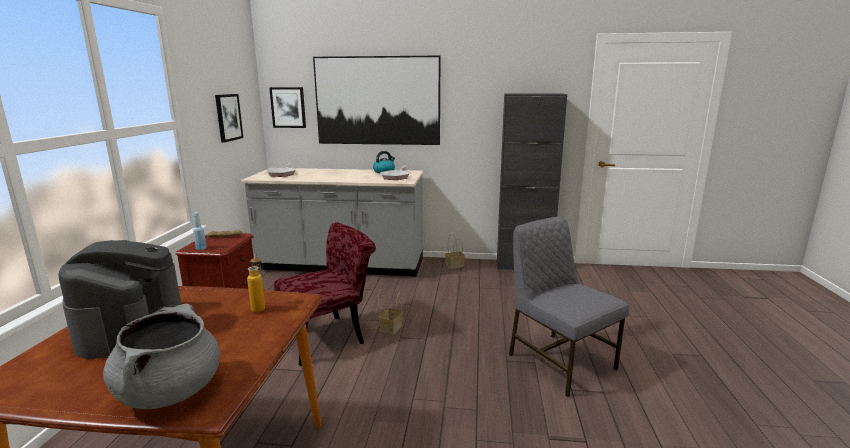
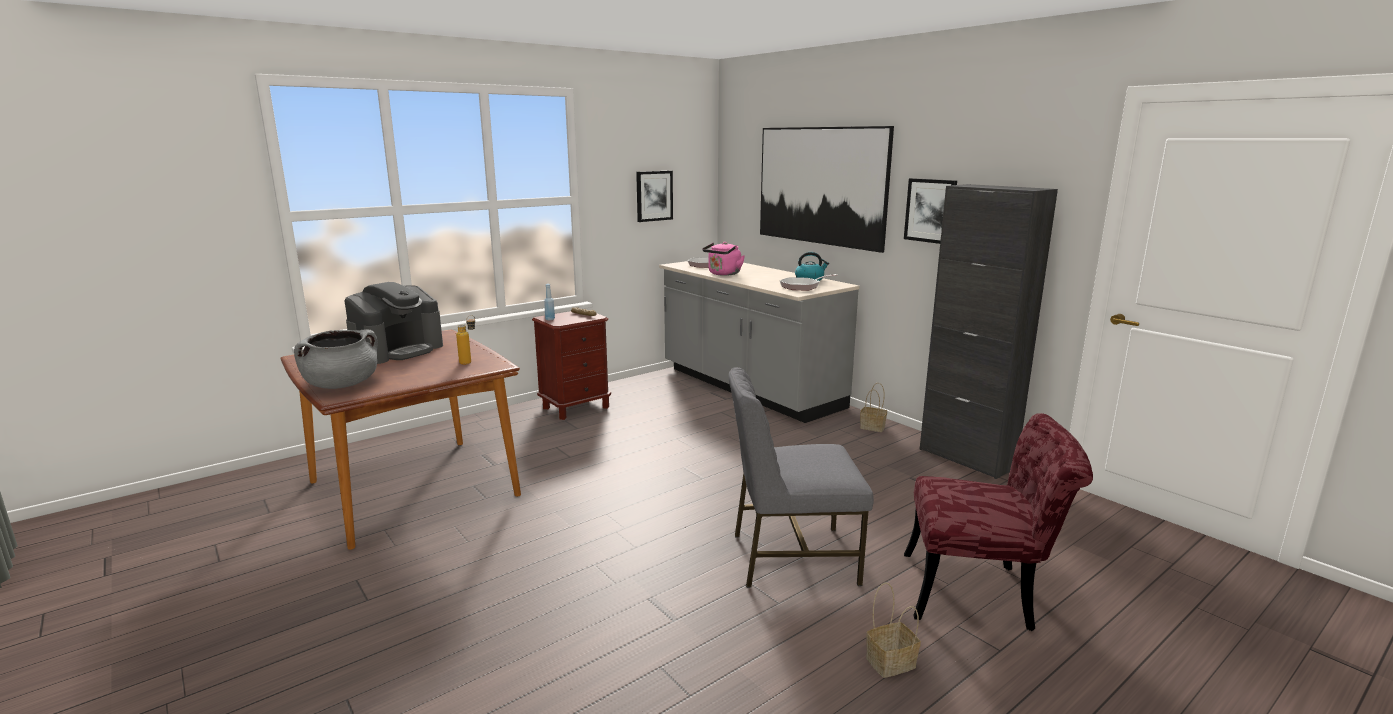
camera: 45 degrees right, 0 degrees up
picture [269,87,306,128] -> picture moved to [904,178,957,244]
red chair [274,222,376,366] -> red chair moved to [904,413,1093,631]
basket [378,289,403,335] -> basket moved to [866,582,921,678]
grey chair [509,217,629,397] -> grey chair turned 105 degrees counterclockwise [729,367,874,588]
none -> pink kettle [702,242,745,276]

